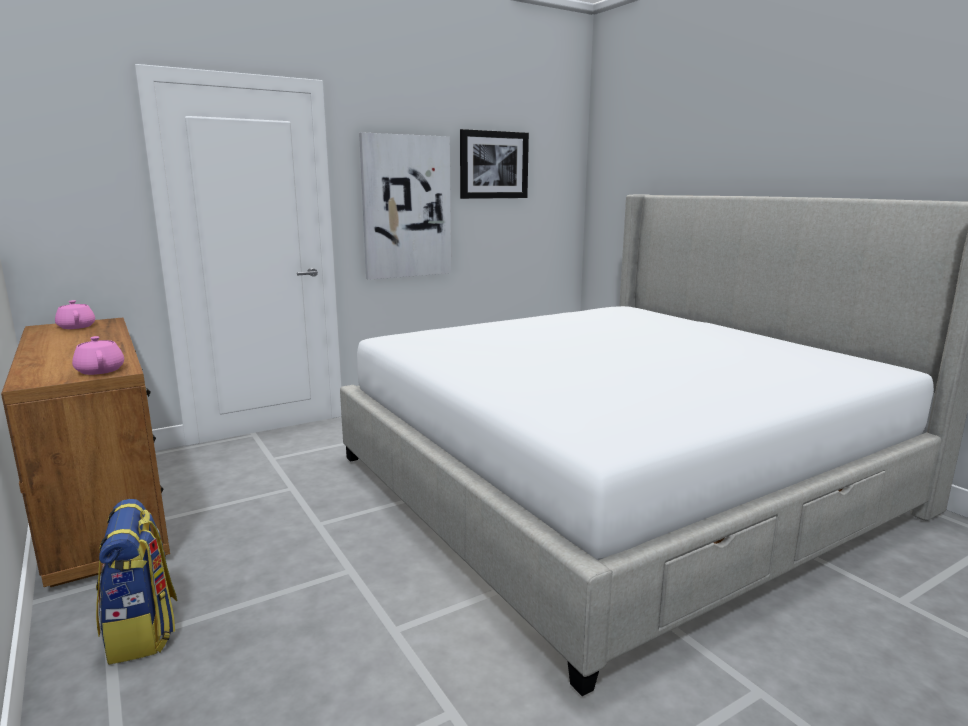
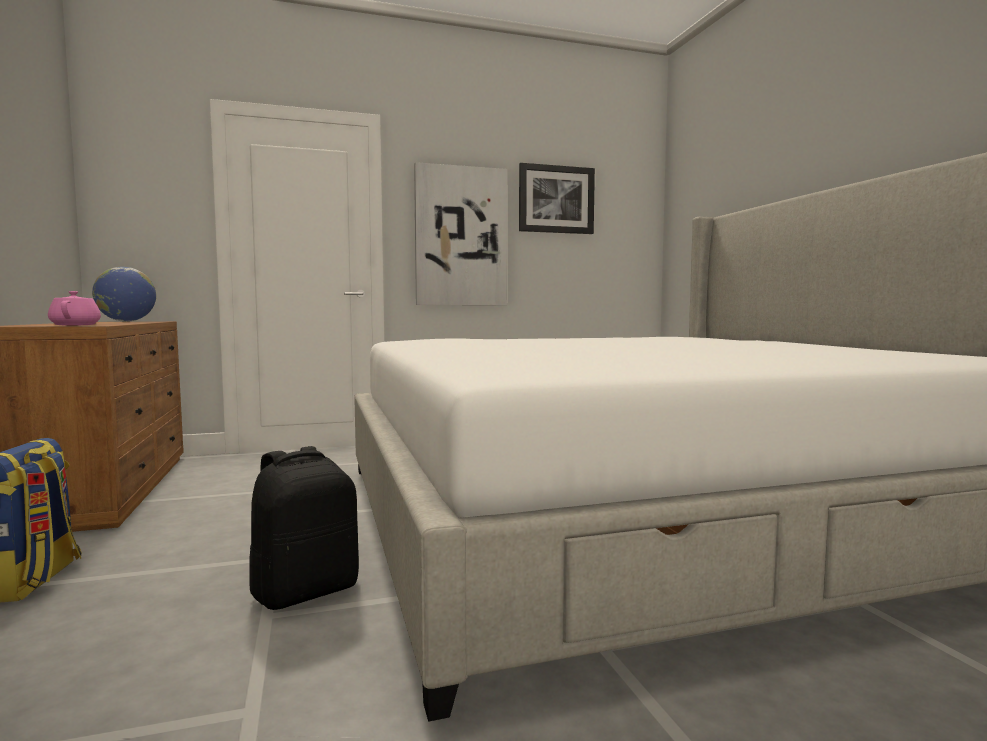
camera: 15 degrees right, 10 degrees down
pink teapot [55,300,95,329] -> globe [92,267,156,322]
none -> black backpack [249,446,359,610]

